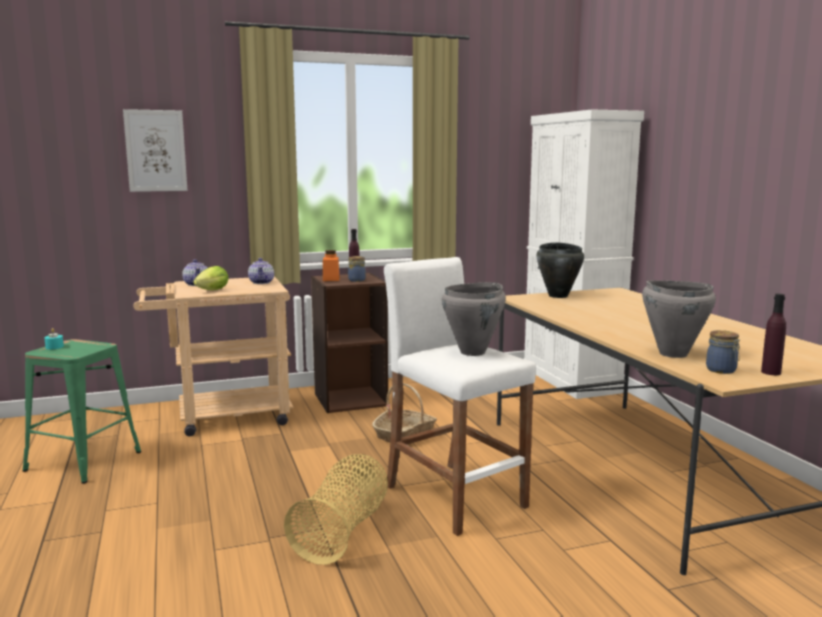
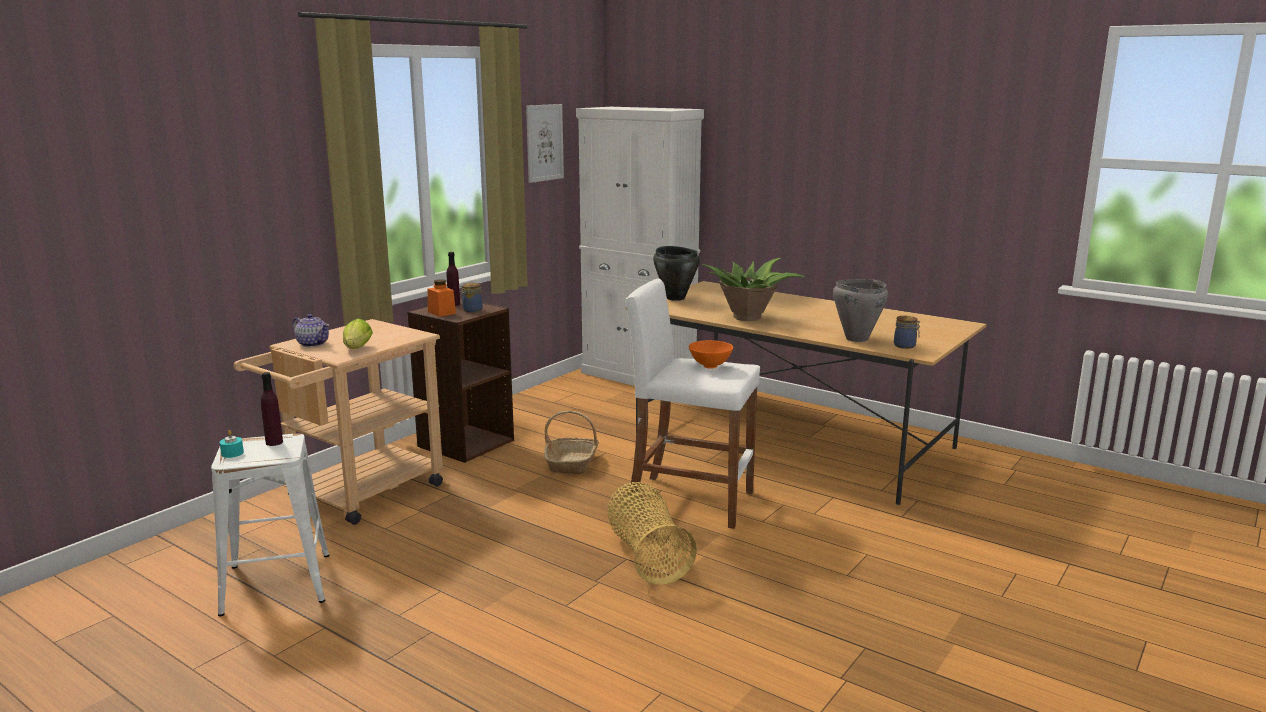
camera: 35 degrees left, 5 degrees up
green stool [23,339,141,484] -> white stool [211,433,330,617]
picture [123,109,187,192] -> picture moved to [526,104,564,183]
teapot [248,258,274,284] -> none
grey cooking pot [442,282,506,356] -> orange bowl [689,340,733,368]
purple bottle [761,294,786,375] -> purple bottle moved to [261,372,283,446]
none -> potted plant [702,258,804,321]

